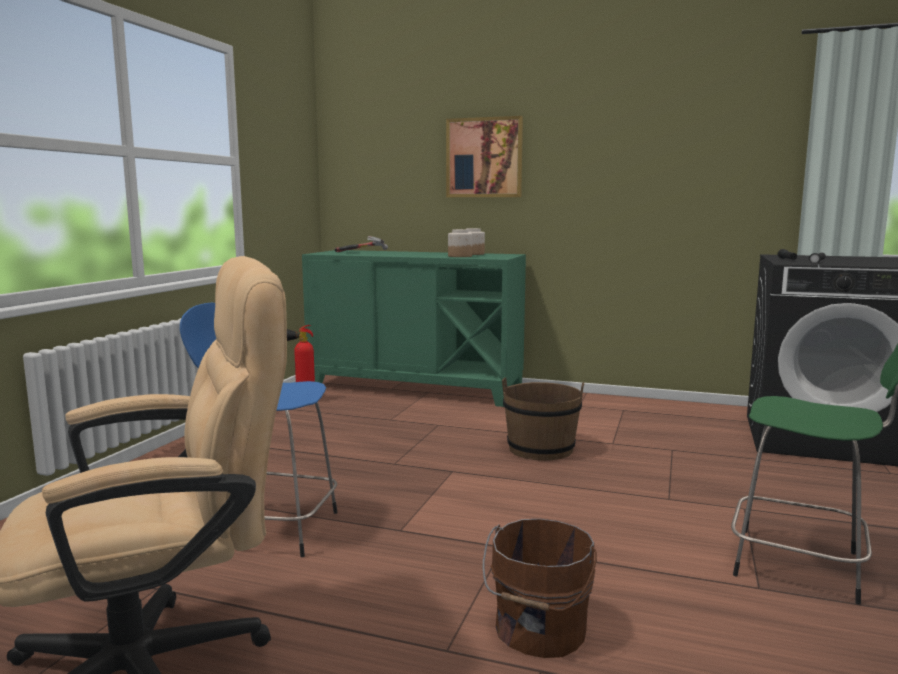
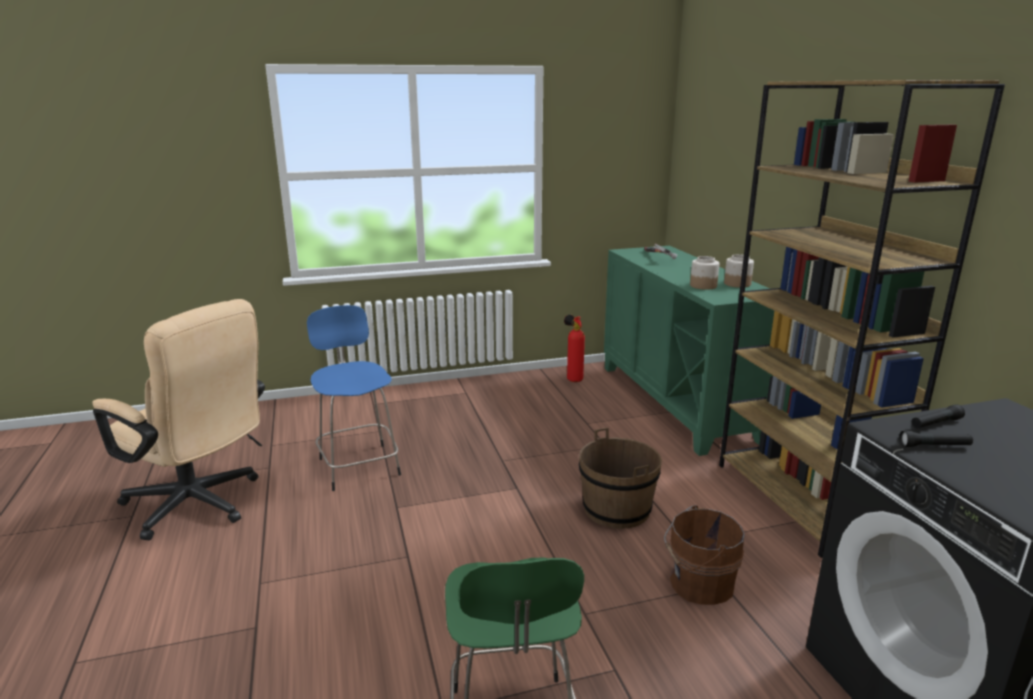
camera: 55 degrees right, 10 degrees up
picture [446,116,523,197] -> none
brown bucket [483,519,597,658] -> brown bucket moved to [664,505,745,605]
none -> brown bookcase [719,80,1005,558]

